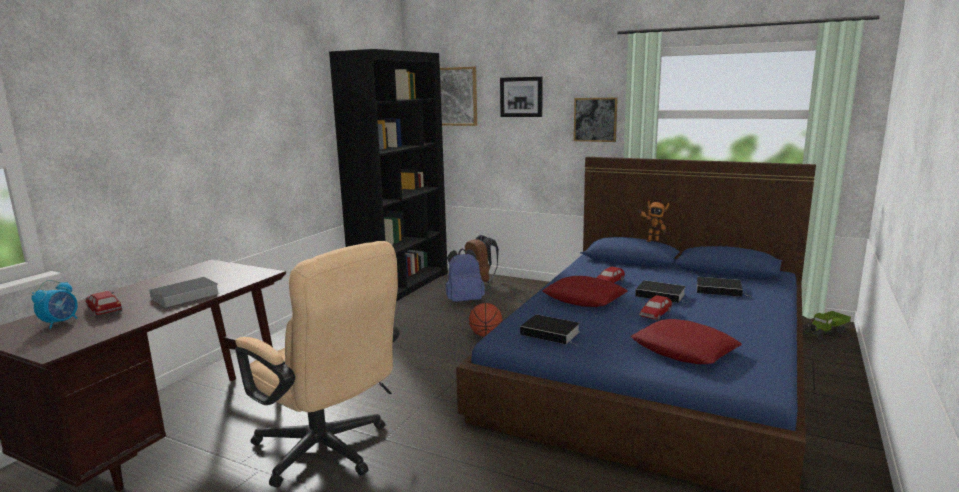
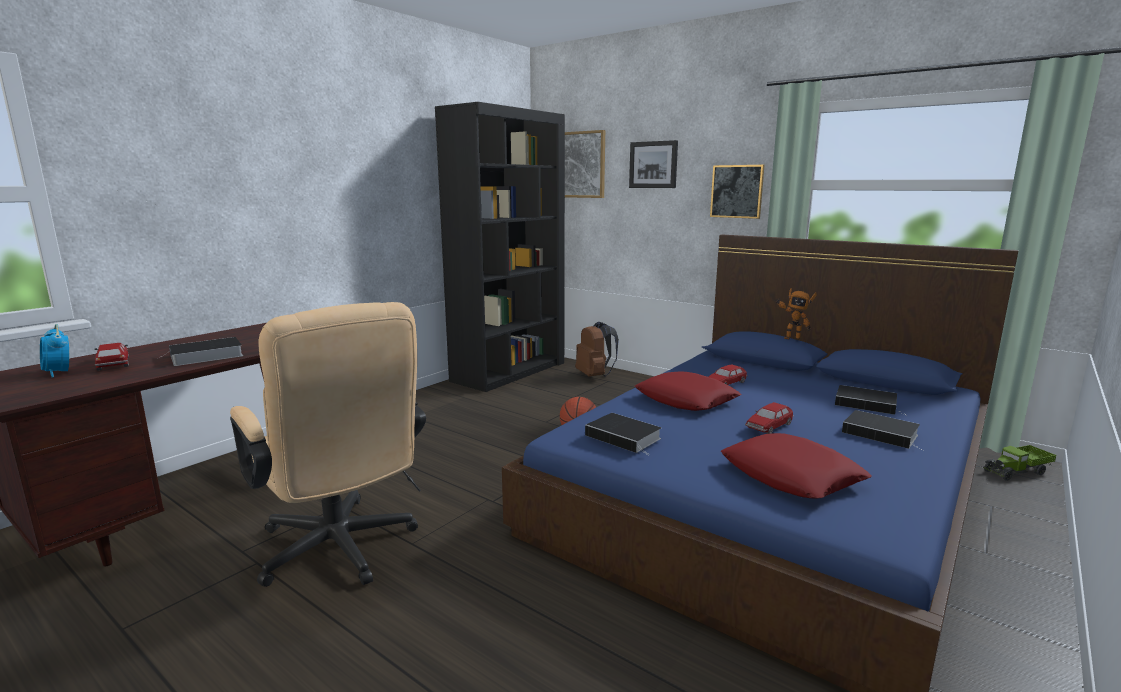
camera: 10 degrees right, 0 degrees up
alarm clock [31,280,78,329] -> alarm clock turned 105 degrees clockwise [40,324,69,378]
blue backpack [446,248,485,302] -> none
book [635,280,687,303] -> book moved to [842,410,925,451]

